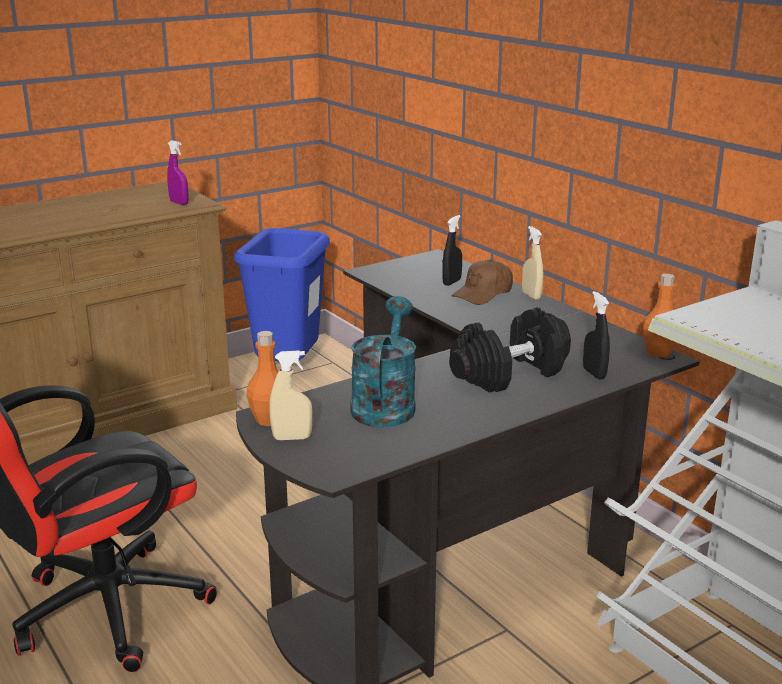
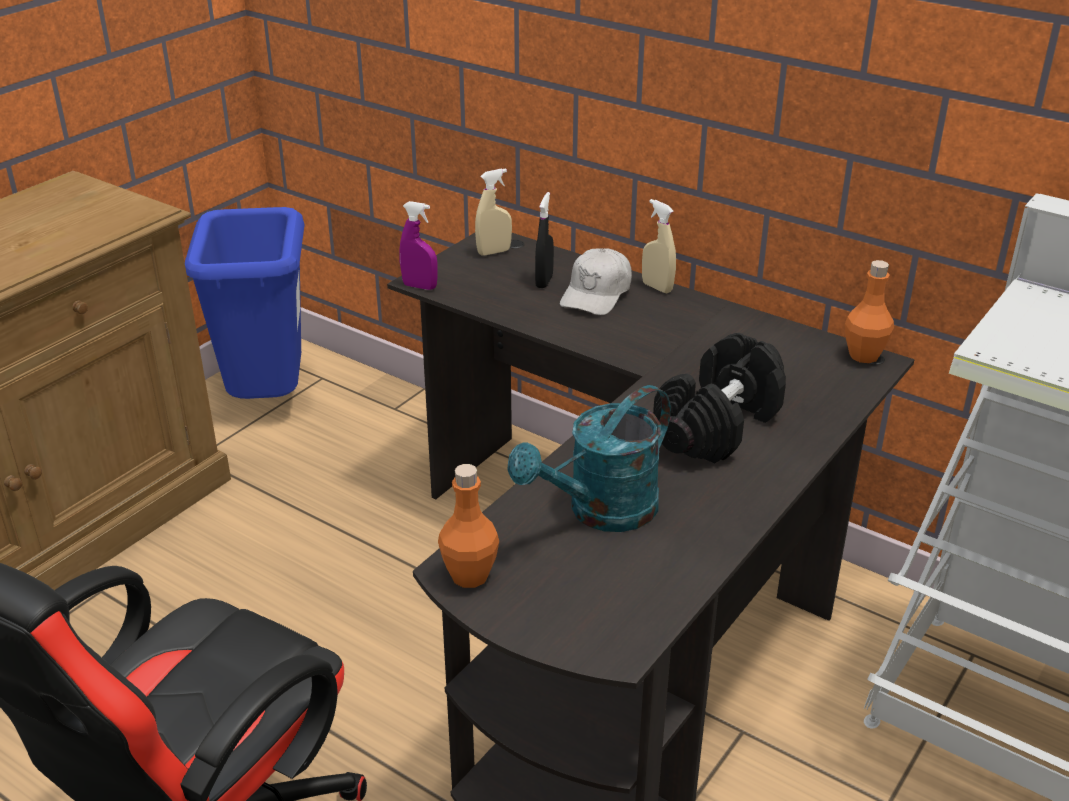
camera: 20 degrees left, 10 degrees up
purple spray bottle [167,140,189,205] -> purple spray bottle moved to [399,201,438,290]
beige spray bottle [270,350,313,440] -> beige spray bottle moved to [475,168,512,256]
turquoise watering can [350,296,416,428] -> turquoise watering can turned 120 degrees counterclockwise [507,385,671,532]
brown cap [451,260,513,305] -> white cap [560,248,632,315]
black spray bottle [583,291,610,379] -> none

